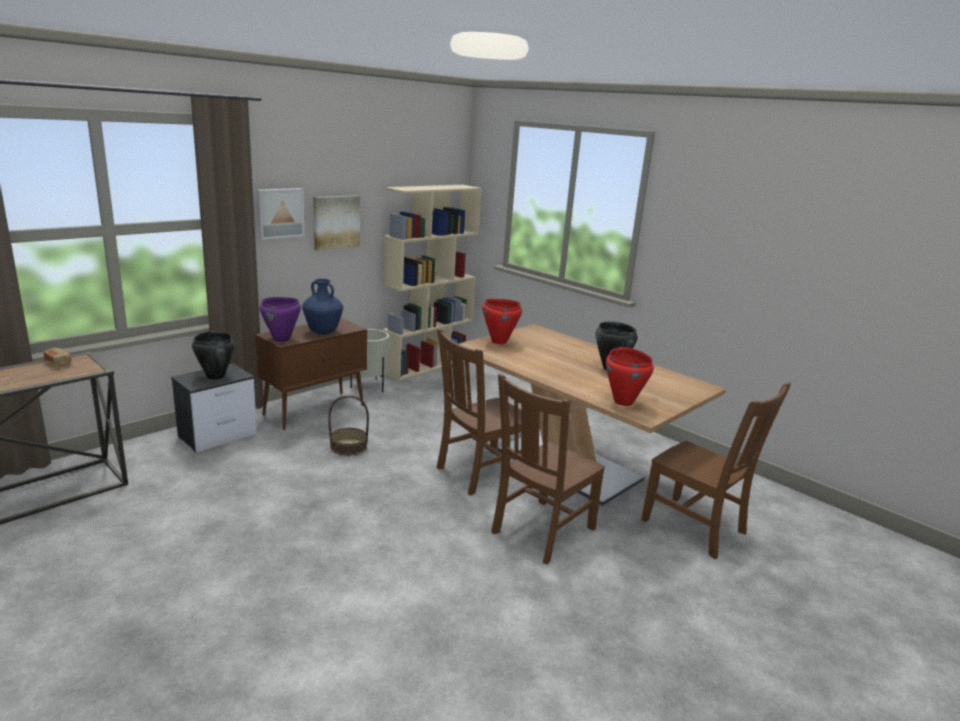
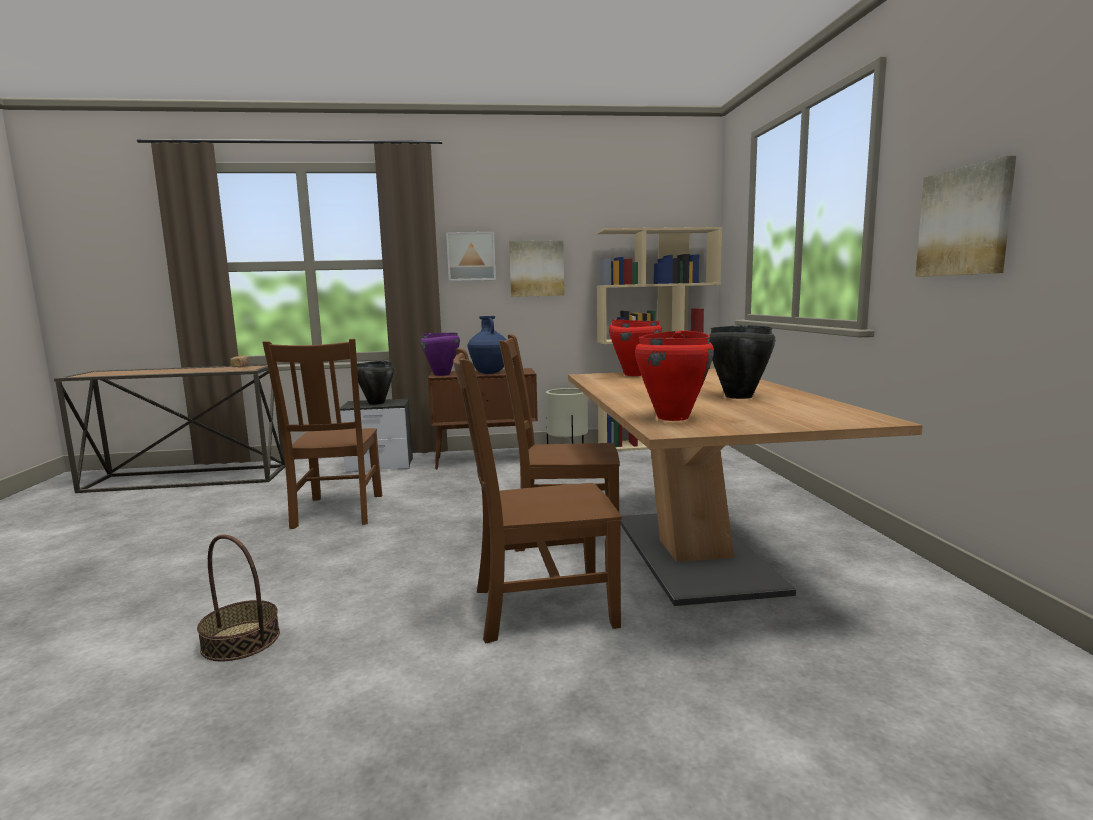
camera: 40 degrees right, 10 degrees down
basket [328,395,369,456] -> basket moved to [197,534,280,661]
brown chair [641,383,791,559] -> brown chair moved to [263,339,382,529]
none -> picture [915,156,1016,277]

